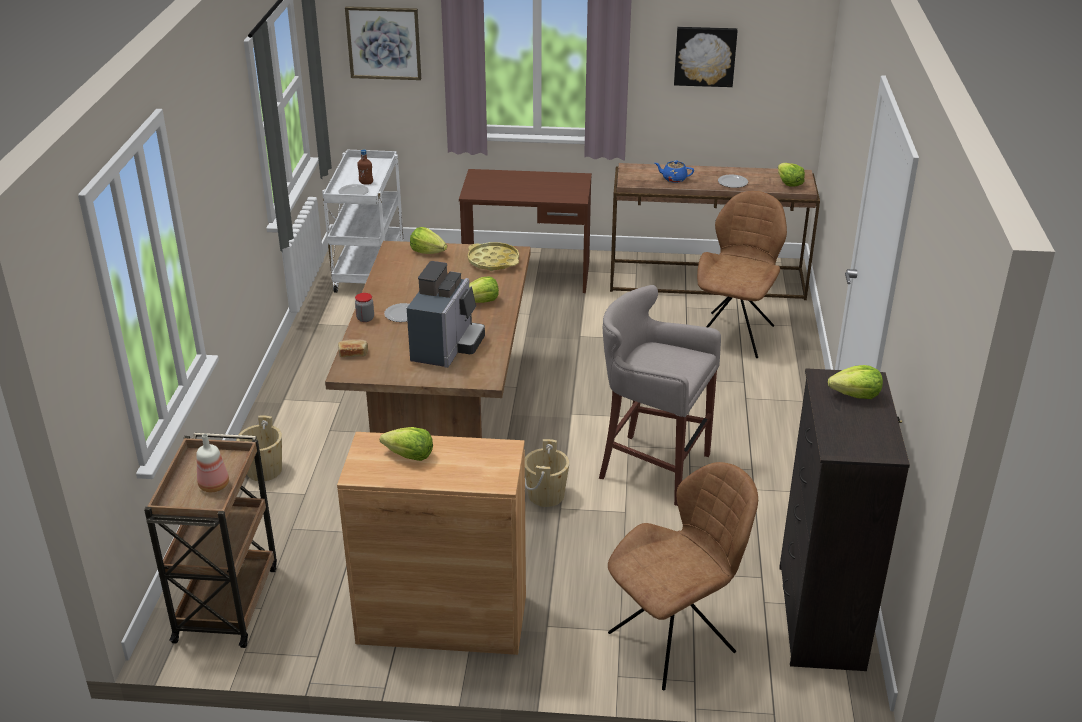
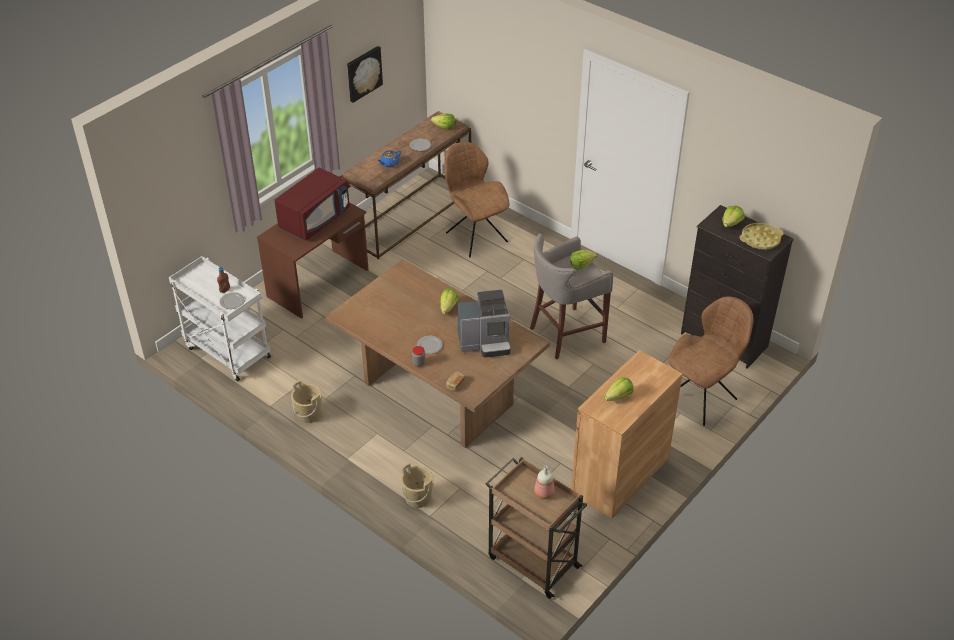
camera: 55 degrees left, 10 degrees up
picture [345,6,421,80] -> none
coffee machine [407,261,485,368] -> coffee machine turned 120 degrees clockwise [457,290,511,357]
lettuce [410,227,447,254] -> lettuce moved to [570,250,597,270]
yellow tray [467,242,519,271] -> yellow tray moved to [739,223,784,250]
beige bucket [525,439,570,507] -> beige bucket moved to [291,380,322,423]
brown chair [608,462,758,690] -> brown chair turned 45 degrees clockwise [668,297,754,426]
none -> red microwave [274,168,350,241]

